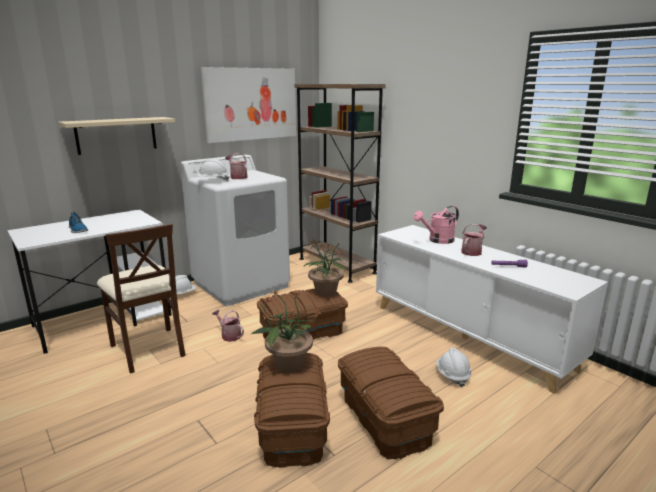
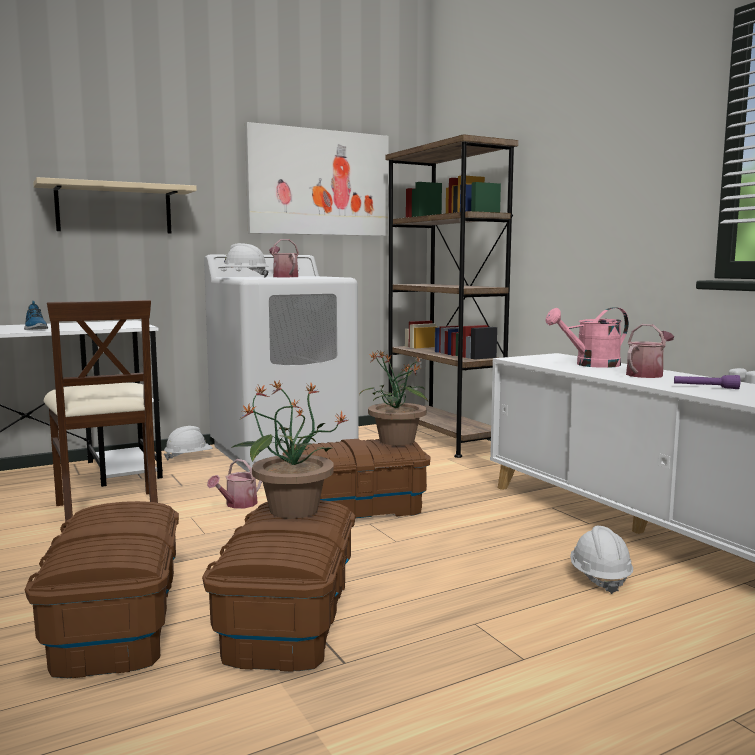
camera: 10 degrees right, 10 degrees down
watering can [212,310,244,342] -> watering can turned 105 degrees counterclockwise [207,459,262,509]
brown storage box [338,347,444,459] -> brown storage box moved to [25,501,179,678]

